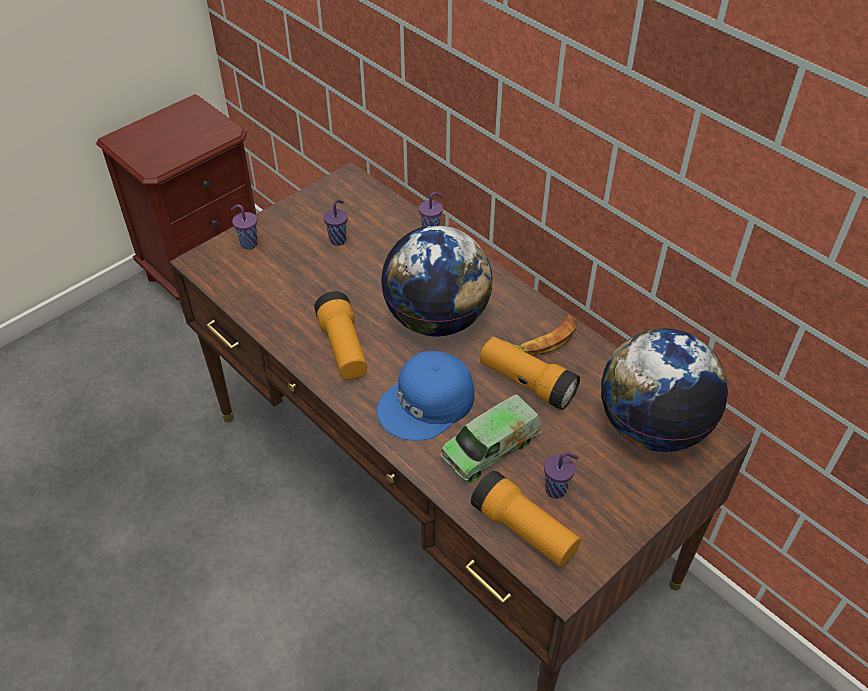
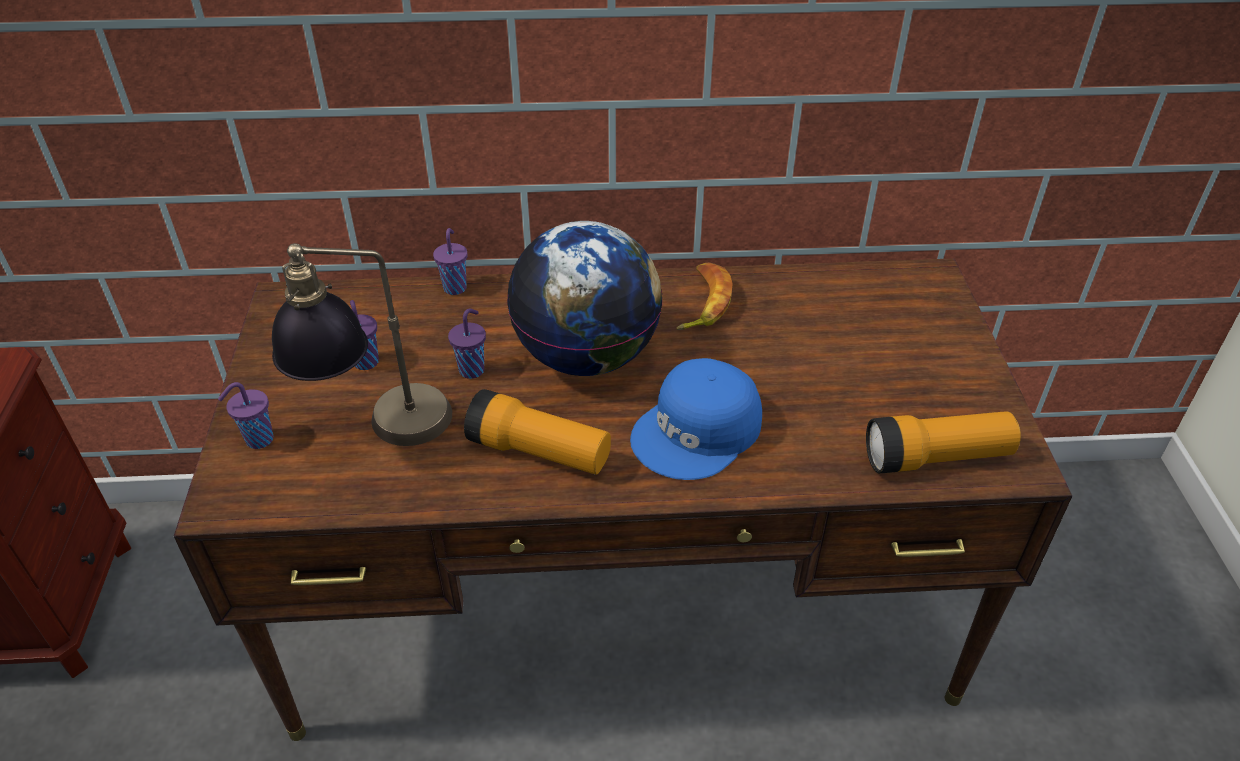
camera: 50 degrees left, 5 degrees down
blue cap [377,351,475,441] -> blue cap turned 45 degrees clockwise [630,358,762,480]
toy truck [440,394,541,483] -> none
flashlight [480,337,580,410] -> none
purple cup [544,452,579,499] -> purple cup moved to [448,309,486,379]
globe [601,328,728,452] -> none
none -> table lamp [272,243,452,446]

